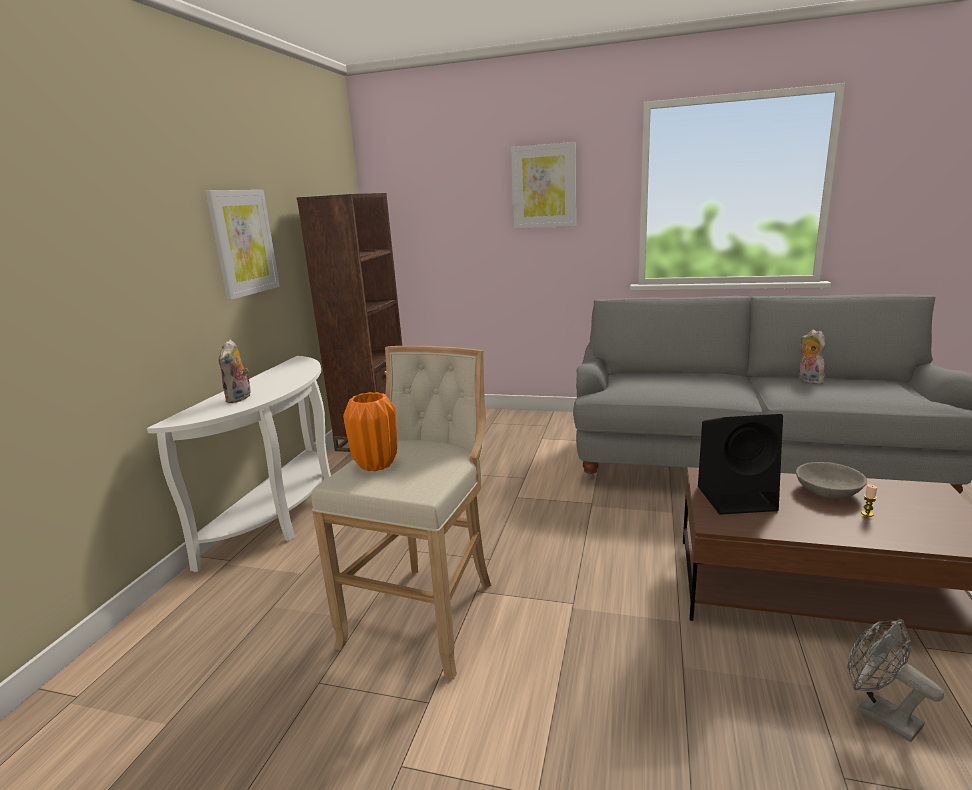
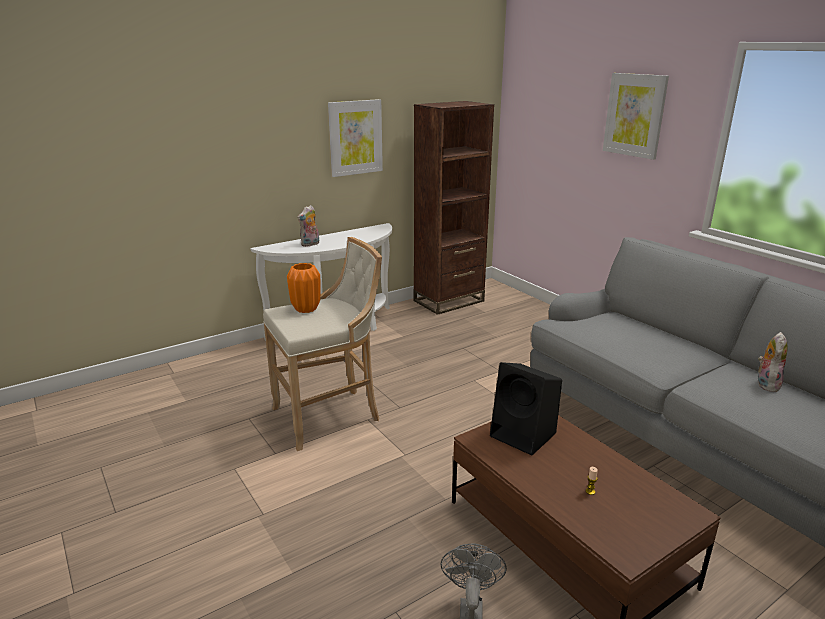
camera: 40 degrees right, 5 degrees up
grey bowl [796,462,867,499] -> none

